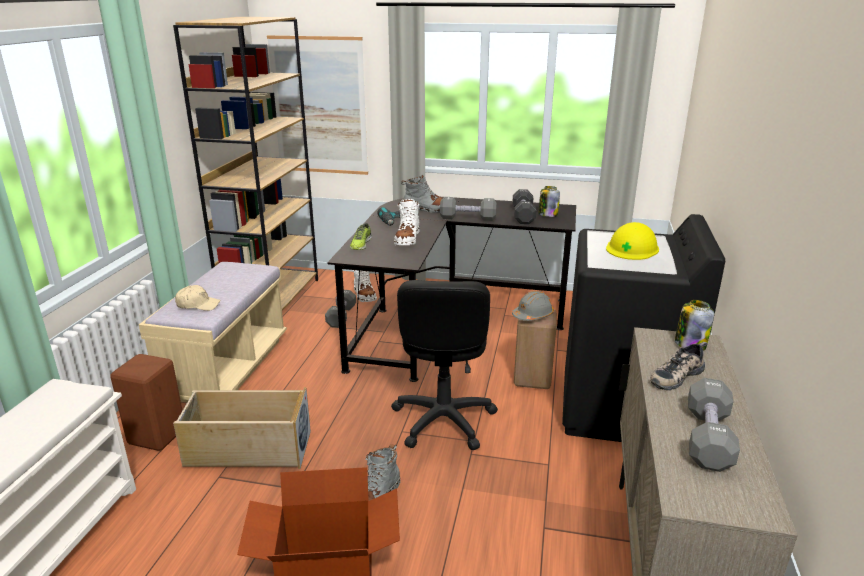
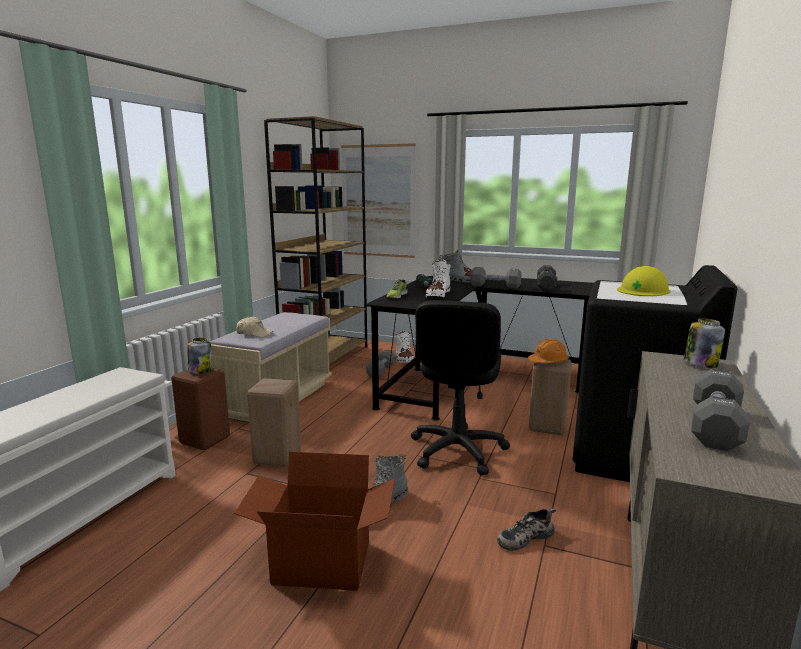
camera: 10 degrees right, 10 degrees down
beige storage box [173,387,311,469] -> beige stool [247,378,301,467]
grey hard hat [512,291,554,321] -> orange hard hat [528,339,569,364]
jar [538,186,560,217] -> jar moved to [188,338,212,374]
shoe [650,342,708,390] -> shoe moved to [497,508,556,551]

